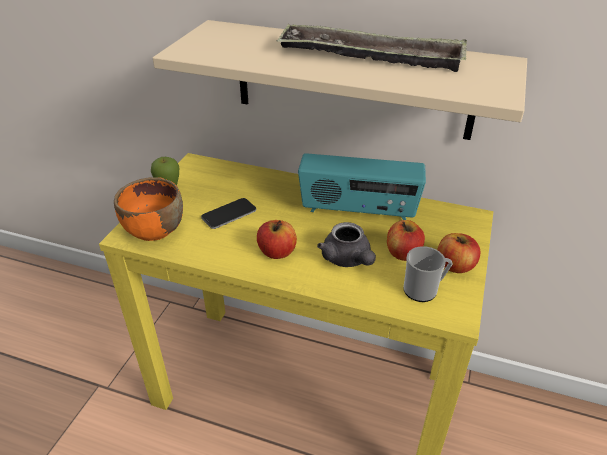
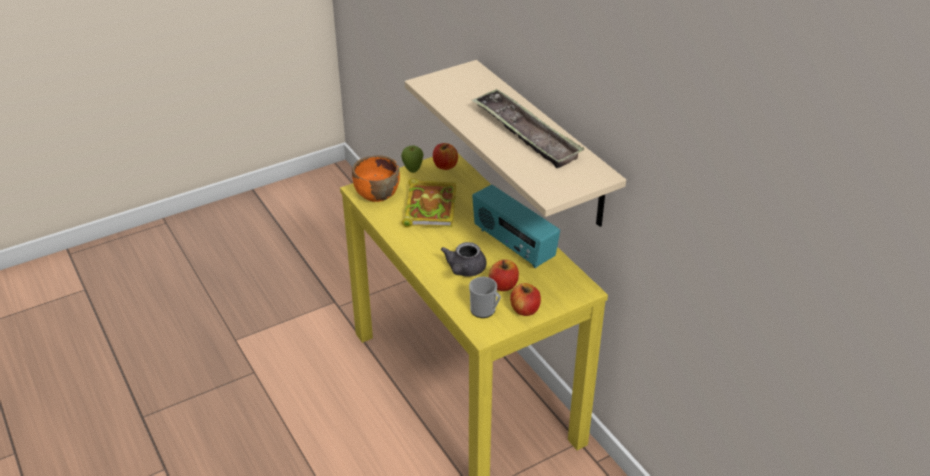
camera: 40 degrees right, 0 degrees up
phone [201,198,256,229] -> book [402,178,456,227]
apple [257,220,297,259] -> apple moved to [433,143,458,170]

